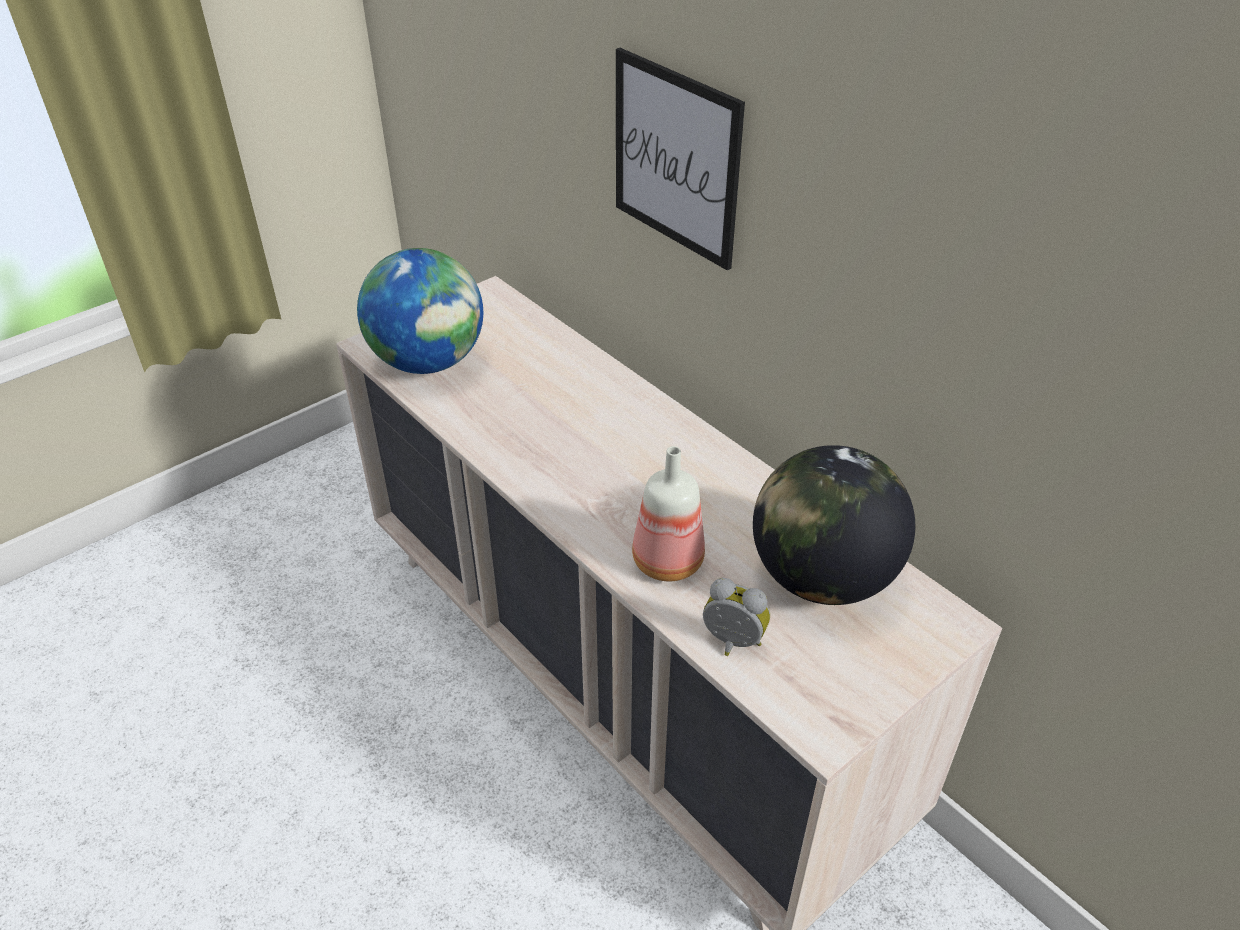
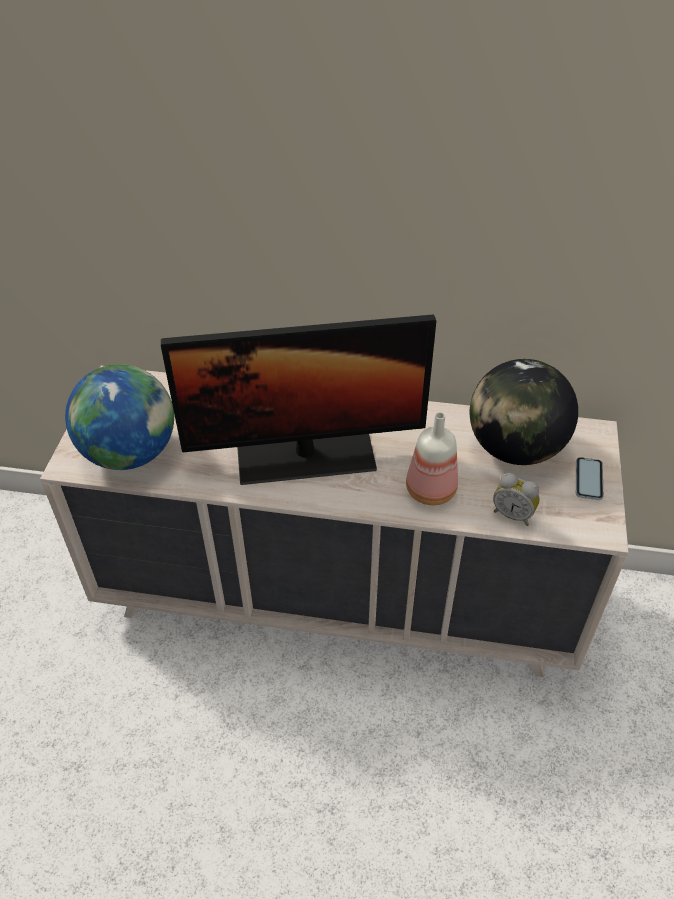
camera: 40 degrees left, 5 degrees up
picture [616,48,745,270] -> none
alarm clock [703,578,770,656] -> alarm clock turned 135 degrees counterclockwise [493,473,540,526]
none -> monitor [161,315,436,485]
none -> phone [576,457,603,500]

